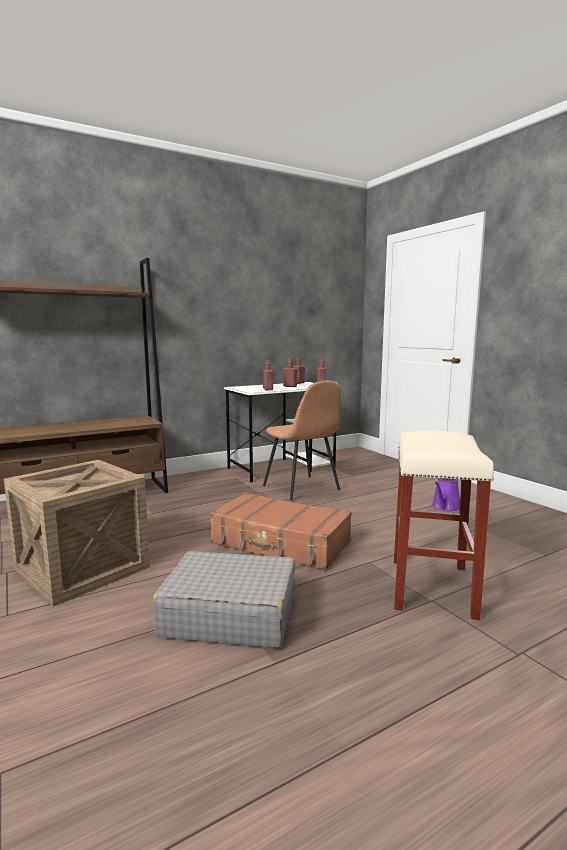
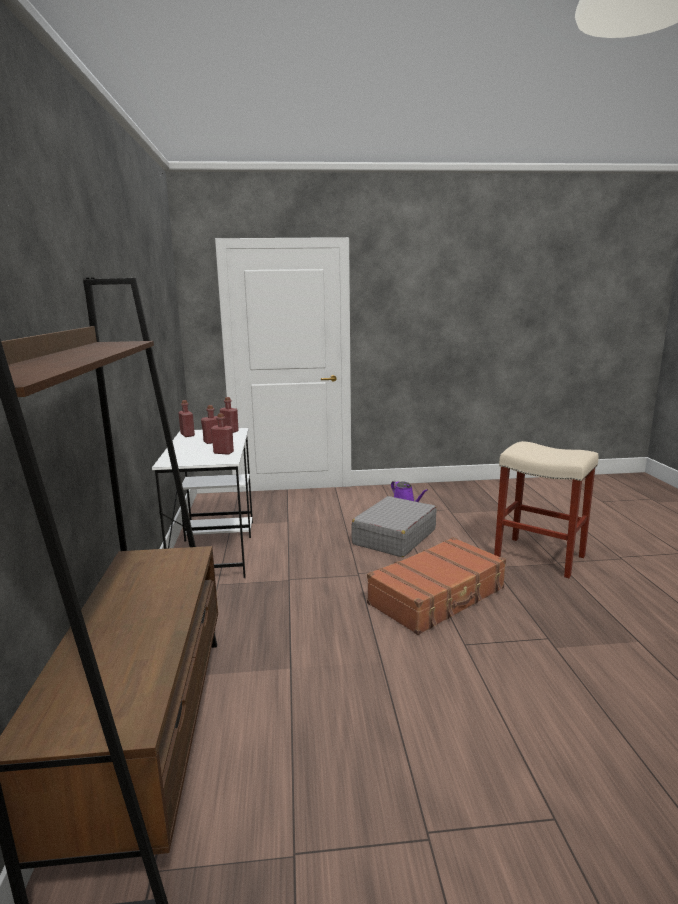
camera: 65 degrees left, 5 degrees up
crate [4,460,150,607] -> none
grey suitcase [153,551,296,648] -> grey suitcase moved to [351,496,436,557]
brown chair [263,380,341,501] -> none

